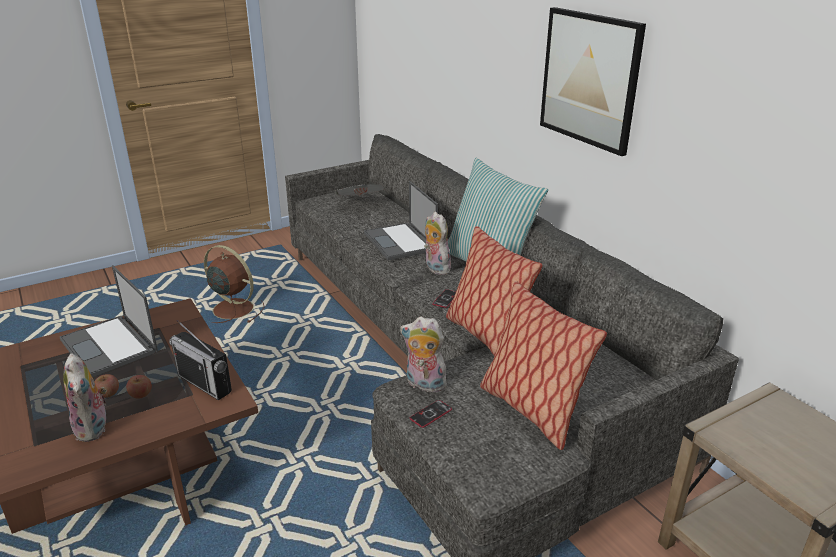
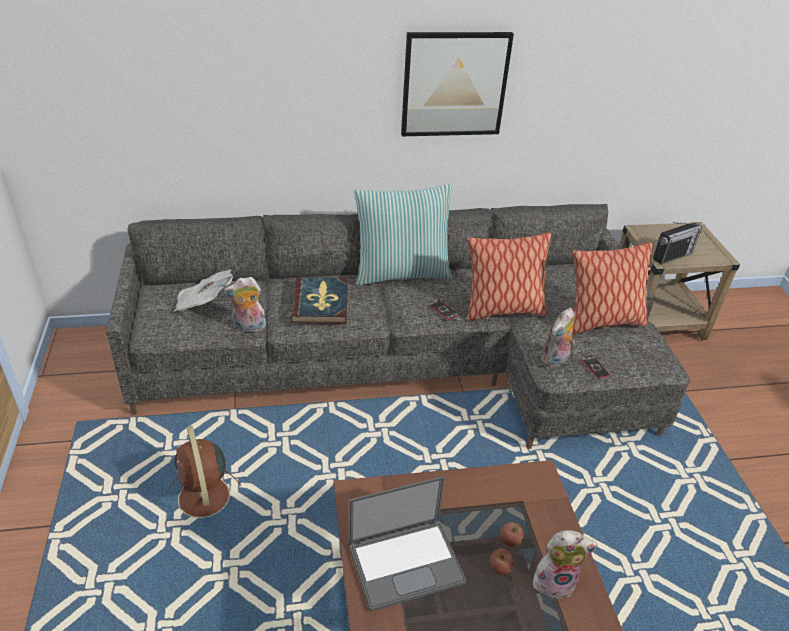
camera: 70 degrees left, 10 degrees up
radio [169,320,232,400] -> radio moved to [653,222,703,265]
brown fan [204,245,264,323] -> brown fan turned 75 degrees counterclockwise [167,426,241,518]
laptop [364,181,438,261] -> book [291,277,348,324]
plush toy [424,212,451,275] -> plush toy moved to [224,277,266,332]

